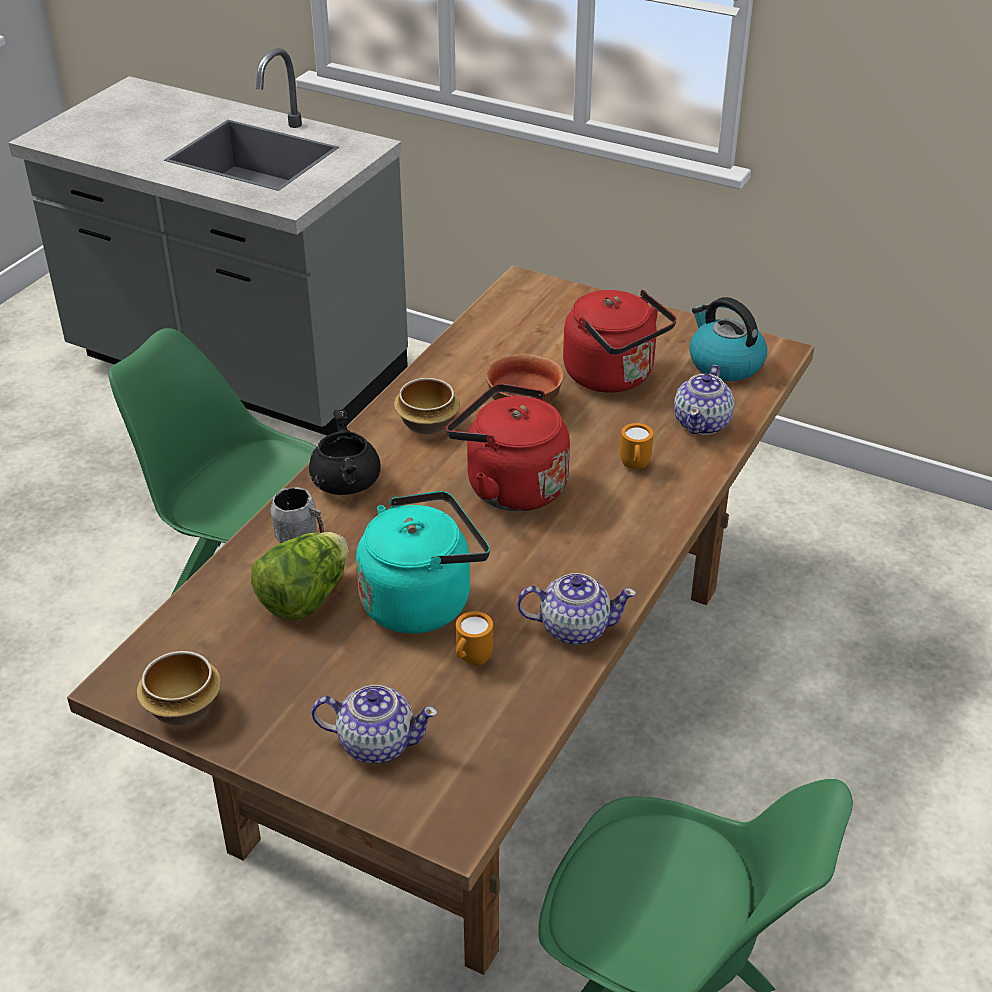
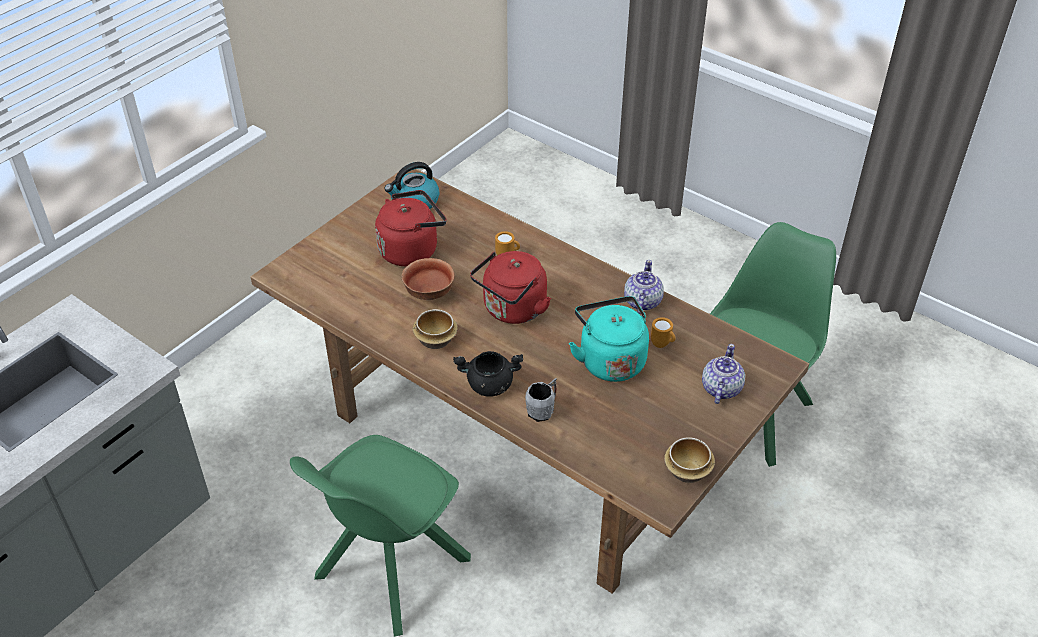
camera: 80 degrees left, 5 degrees up
lettuce [251,532,349,620] -> none
teapot [674,365,735,435] -> none

